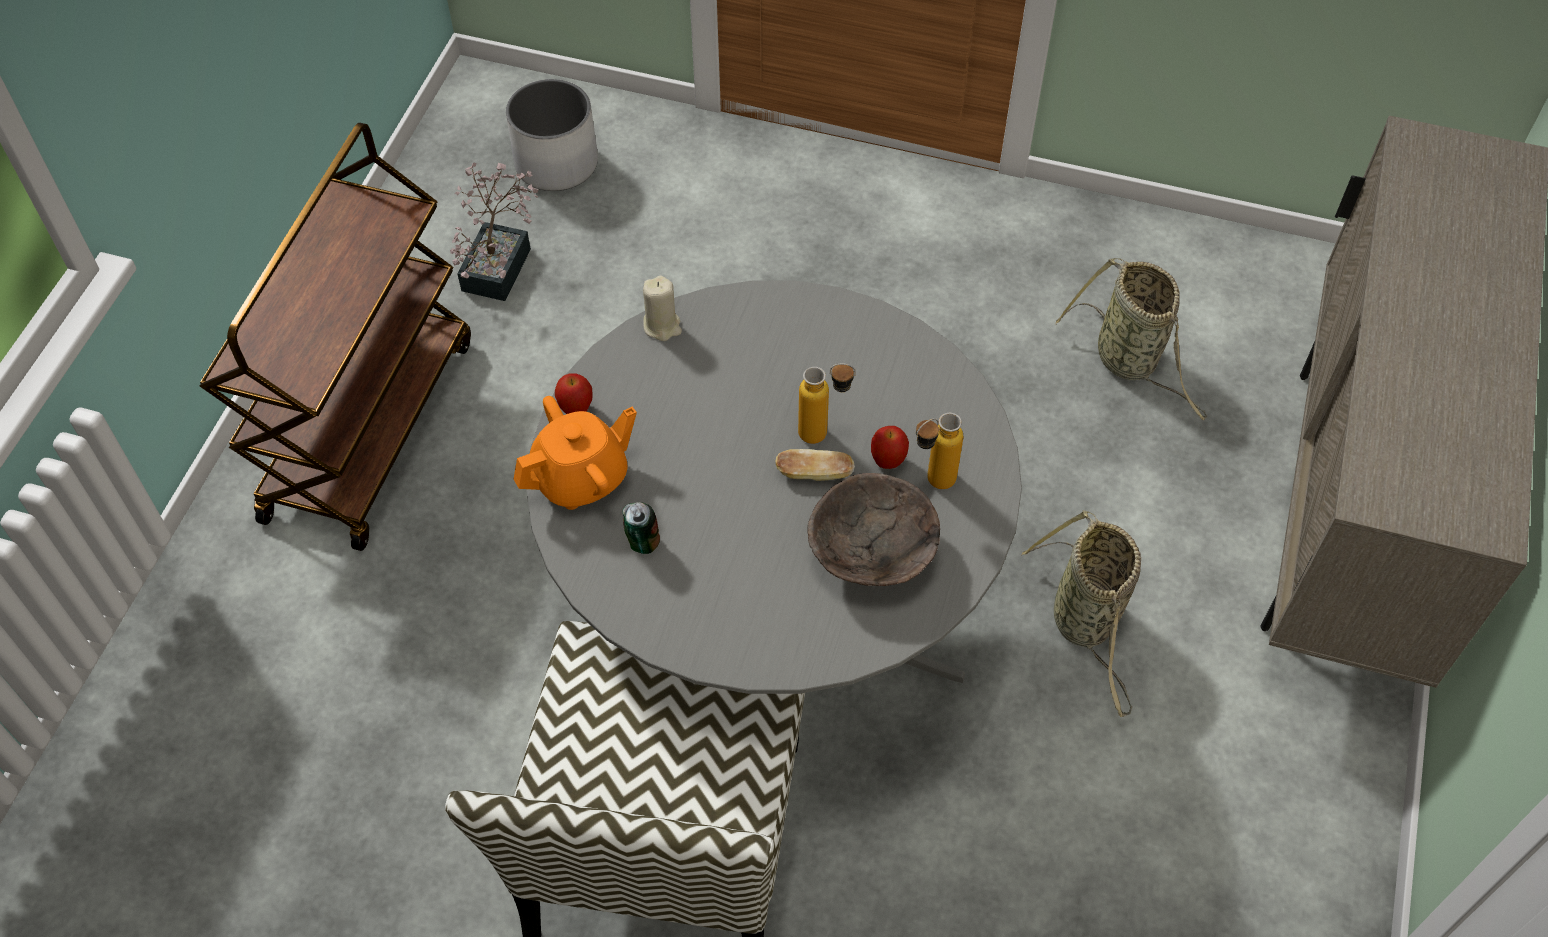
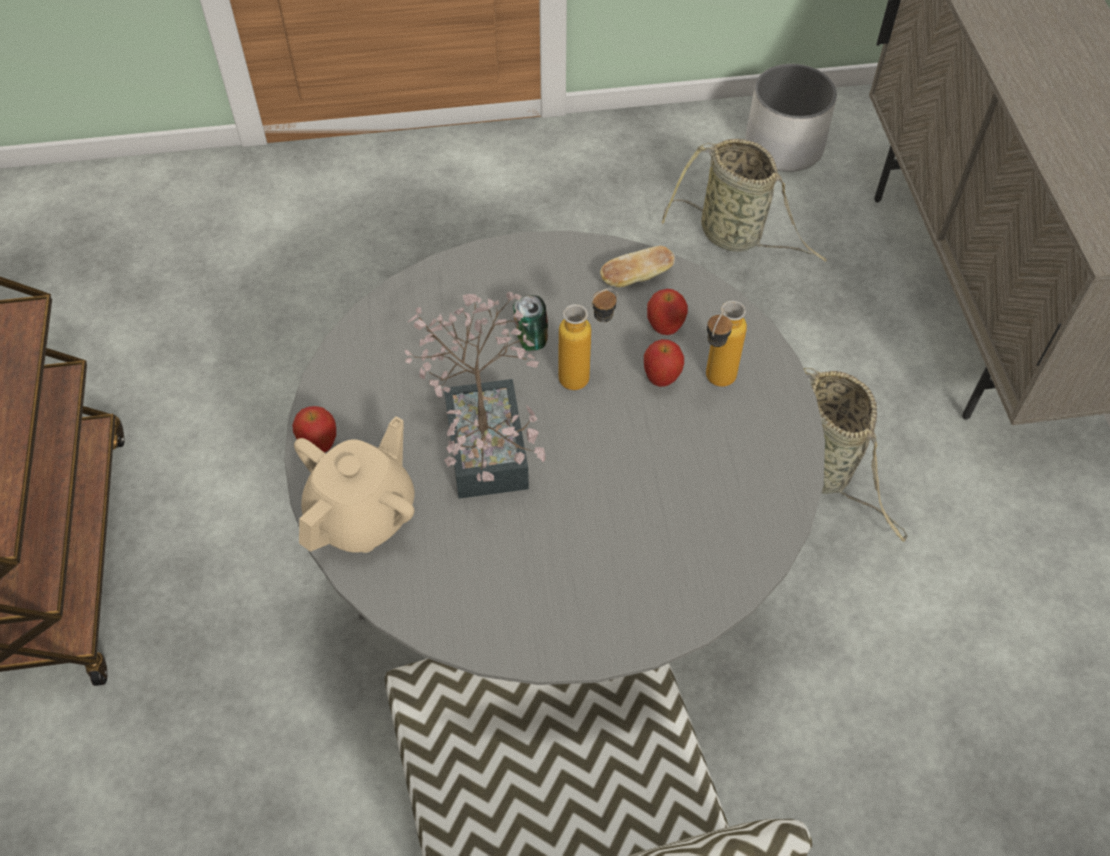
camera: 25 degrees left, 0 degrees up
potted plant [450,162,539,301] -> potted plant moved to [405,292,546,499]
white planter [506,79,598,191] -> white planter moved to [745,64,837,172]
orange teapot [514,396,637,510] -> beige teapot [294,416,415,553]
can [623,502,660,554] -> can moved to [513,295,548,351]
beige candle [643,276,682,341] -> none
bread [776,449,855,481] -> bread moved to [600,246,675,287]
brown bowl [807,473,940,586] -> none
none -> apple [647,289,688,335]

